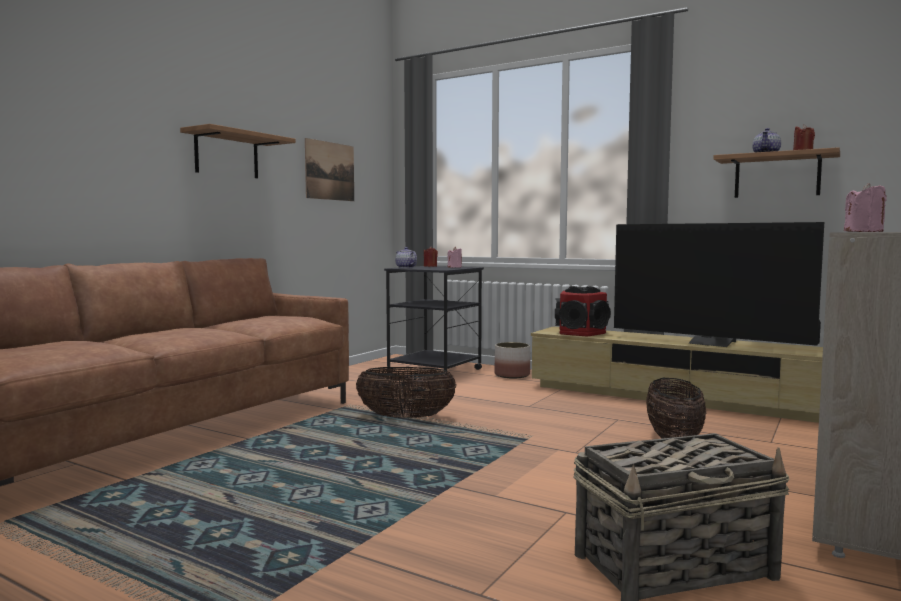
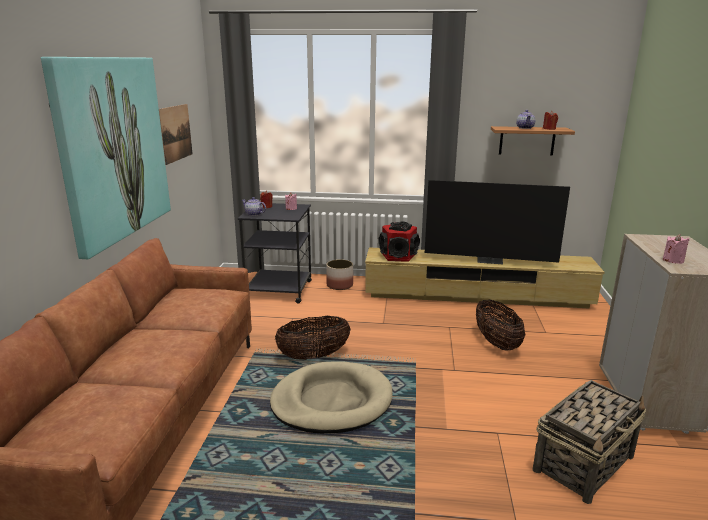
camera: 25 degrees left, 15 degrees up
shelf [180,124,296,178] -> picture [41,57,171,259]
none -> beige dog bed [270,361,393,434]

